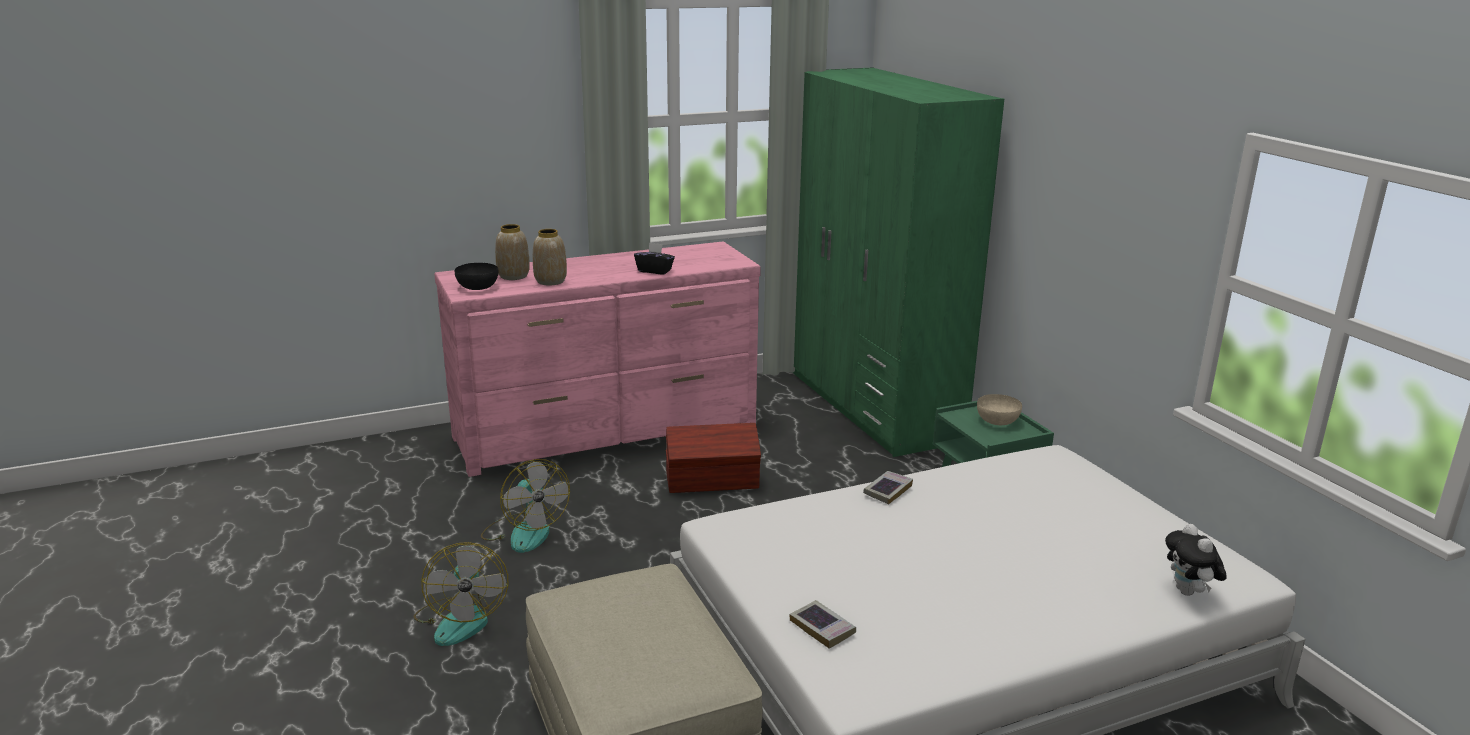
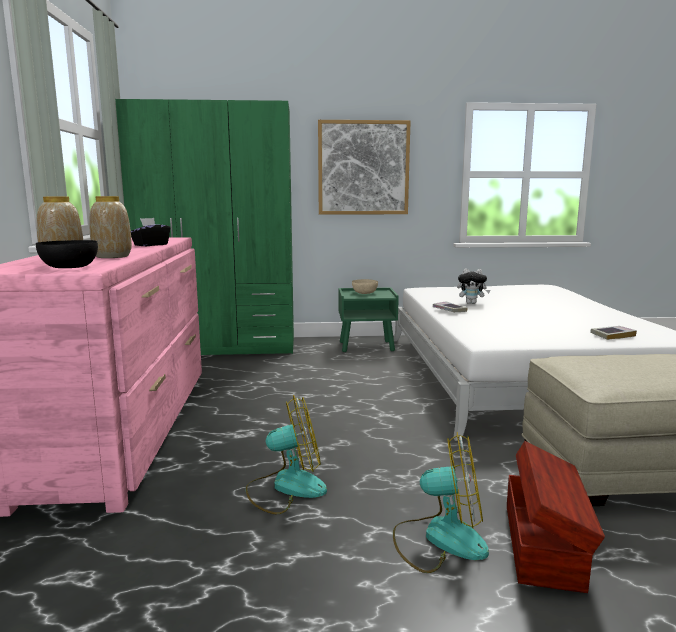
camera: 70 degrees left, 10 degrees down
brown storage box [666,423,761,493] -> brown storage box moved to [507,441,605,593]
plush toy [1165,524,1227,596] -> plush toy moved to [457,268,490,304]
none -> picture [318,120,411,215]

